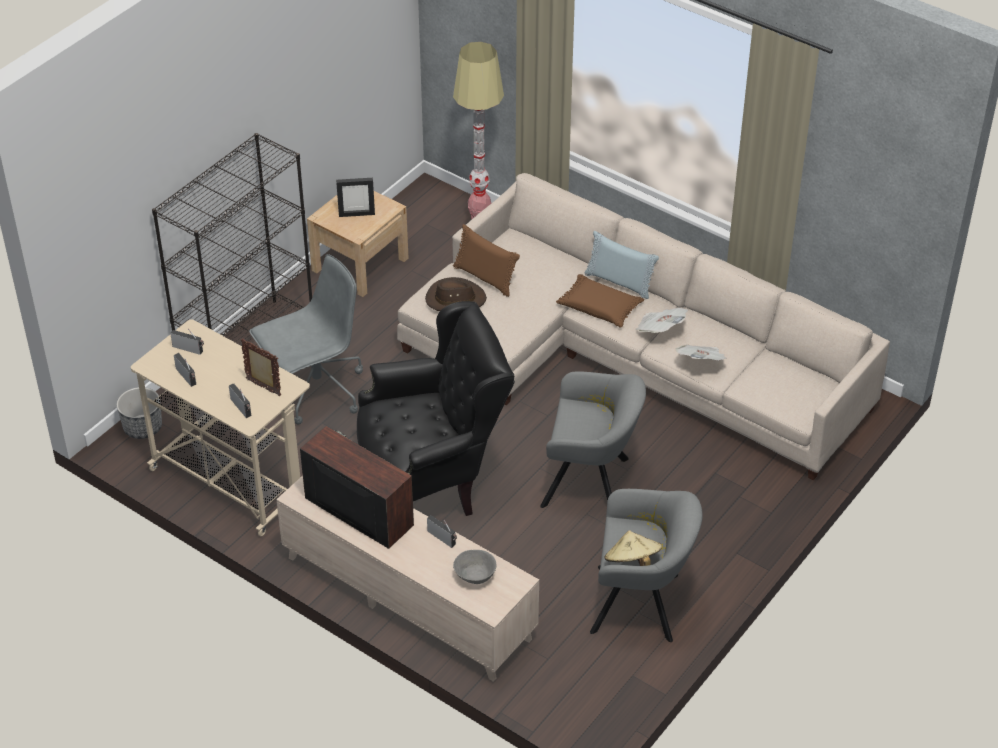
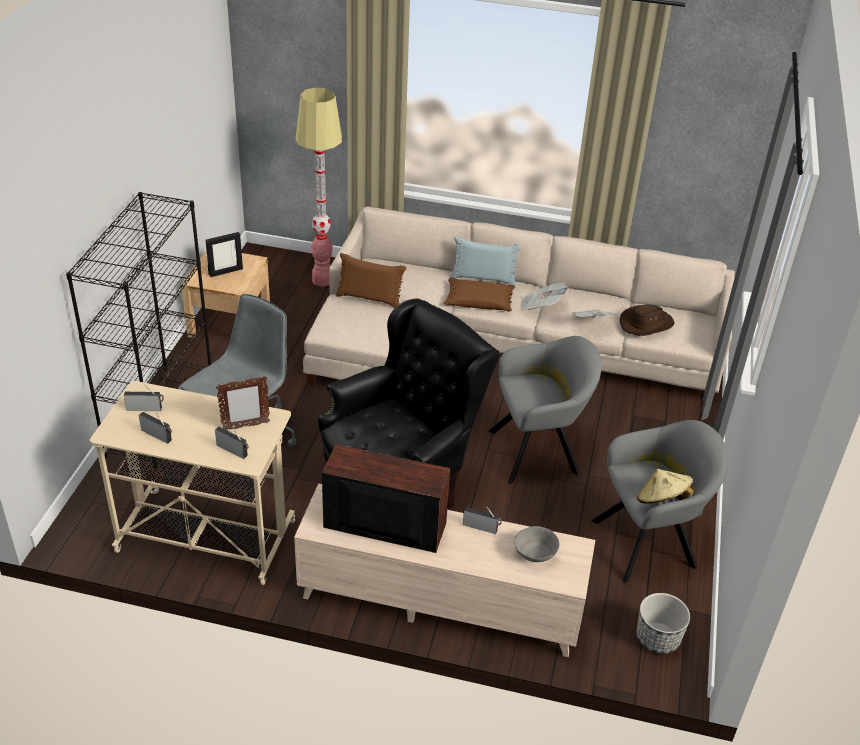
camera: 25 degrees left, 5 degrees down
planter [117,387,162,439] -> planter moved to [636,593,690,654]
picture frame [241,338,281,396] -> picture frame turned 150 degrees clockwise [216,376,270,430]
brown hat [425,277,487,311] -> brown hat moved to [620,305,675,336]

